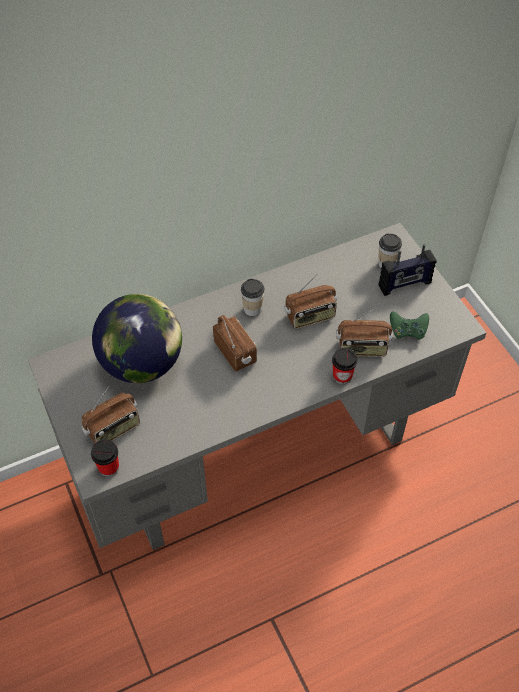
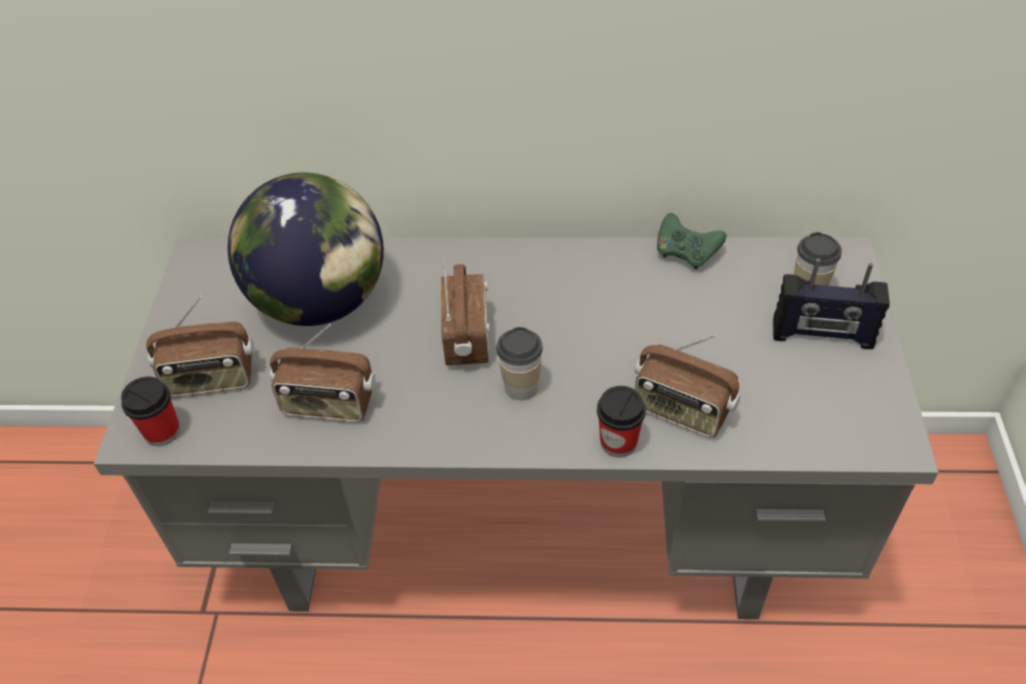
camera: 30 degrees right, 5 degrees down
cup [241,279,265,316] -> cup moved to [497,327,543,400]
radio [284,273,337,329] -> radio moved to [270,324,375,422]
green game controller [390,312,429,340] -> green game controller moved to [657,213,726,269]

